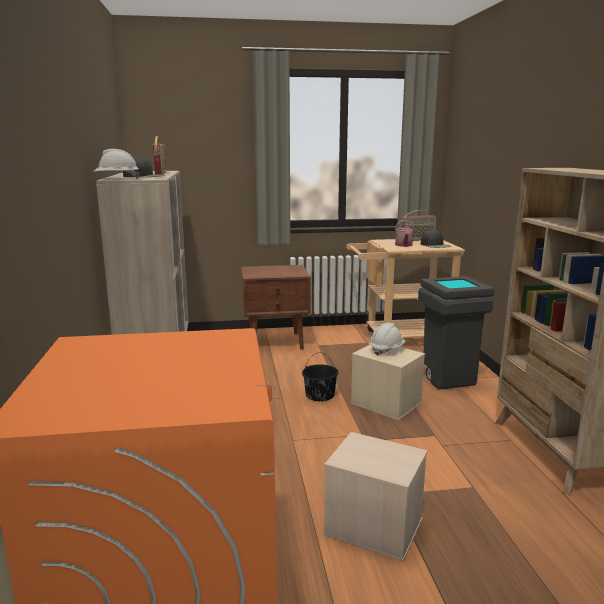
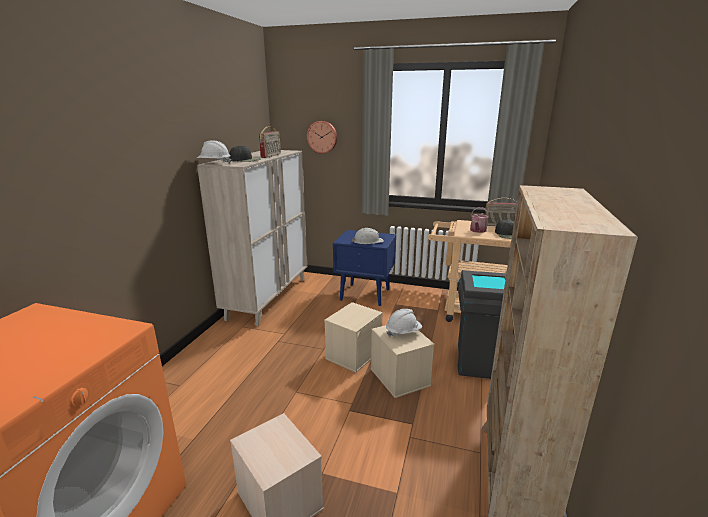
camera: 25 degrees right, 5 degrees up
brown nightstand [241,265,311,350] -> blue nightstand [333,230,396,306]
black bucket [302,352,339,401] -> beige storage box [324,302,383,373]
none -> wall clock [307,121,337,154]
none -> white hard hat [352,228,384,244]

